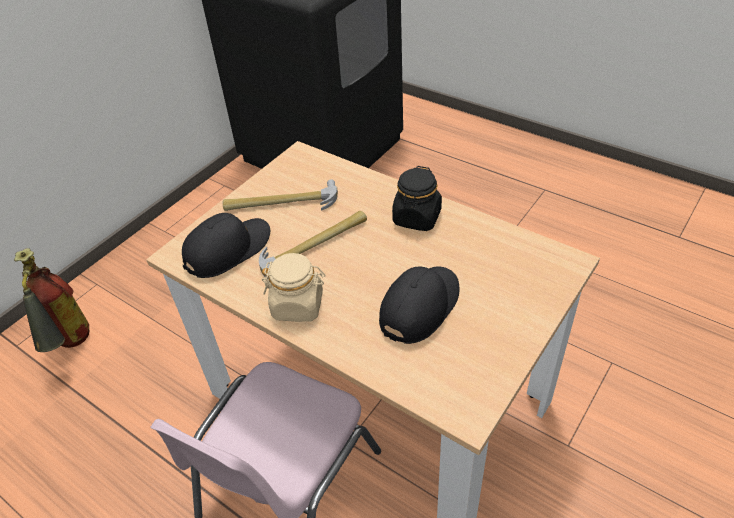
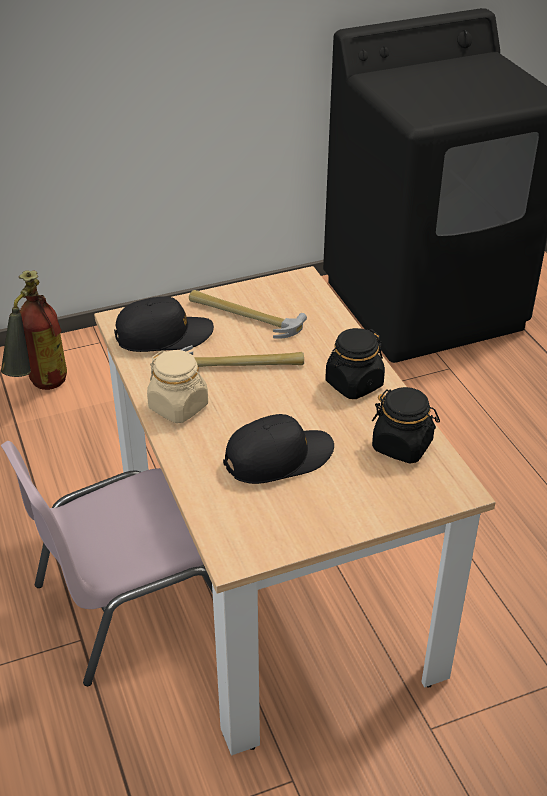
camera: 30 degrees right, 5 degrees down
none -> black jar [372,387,440,464]

